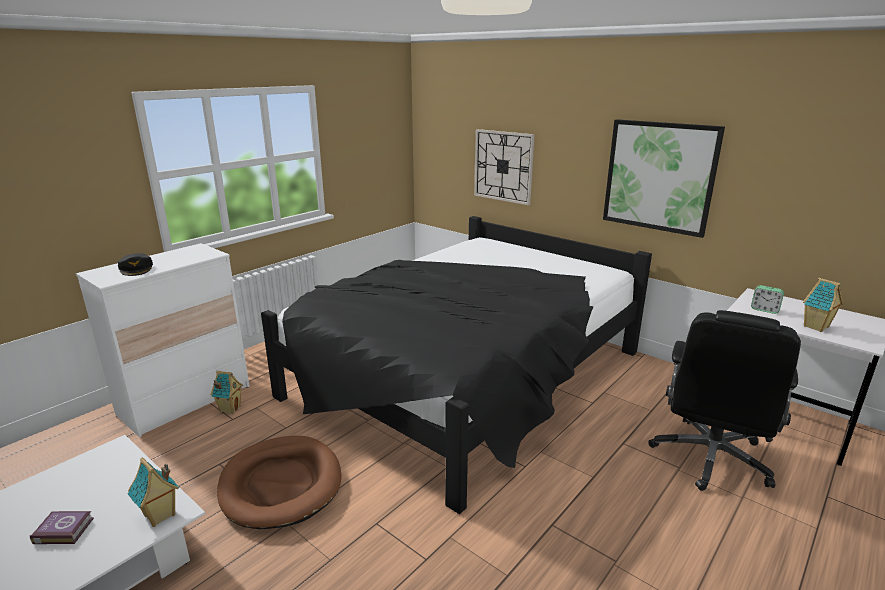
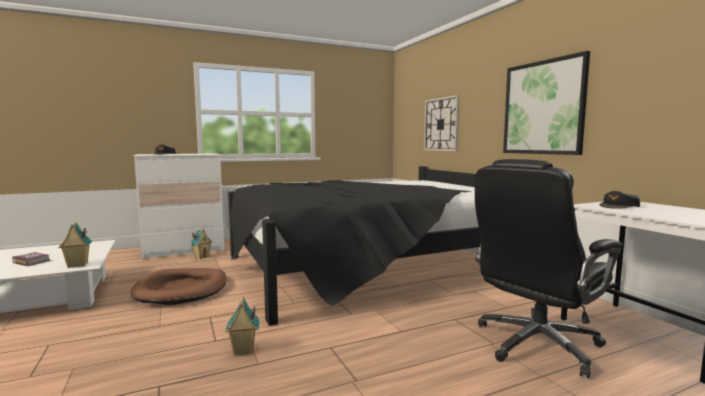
camera: 25 degrees right, 15 degrees down
alarm clock [751,285,784,314] -> black cap [600,191,640,209]
toy house [803,278,843,332] -> toy house moved to [226,296,259,356]

